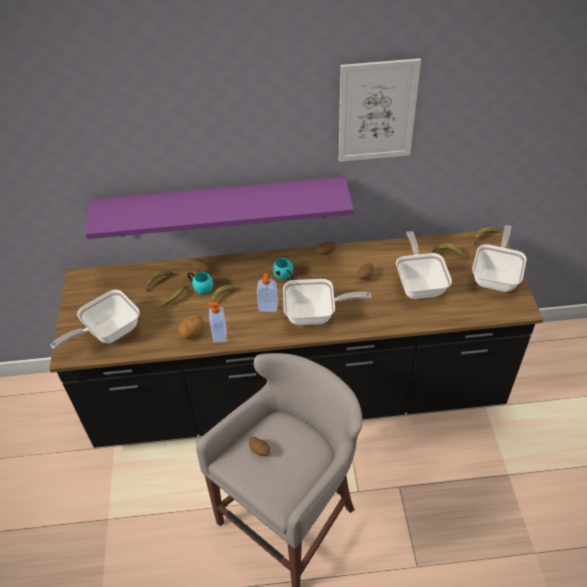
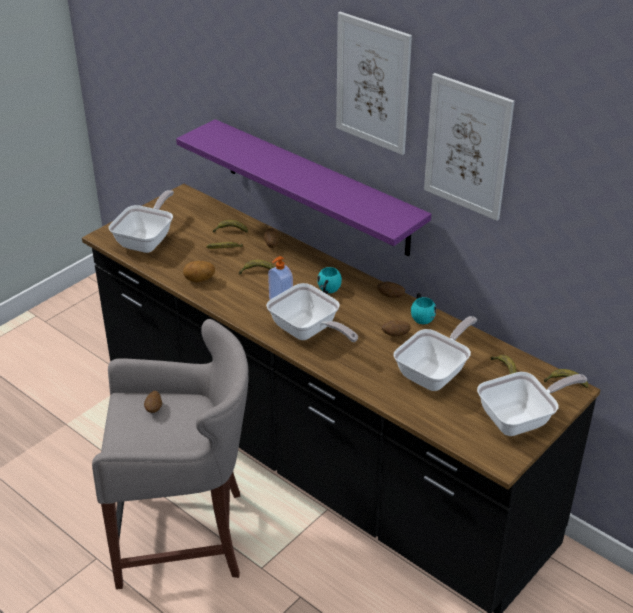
camera: 45 degrees right, 10 degrees down
frying pan [51,290,140,350] -> frying pan turned 105 degrees clockwise [109,190,174,253]
turquoise mug [188,272,213,294] -> turquoise mug moved to [411,293,436,324]
soap dispenser [206,302,227,343] -> none
none -> picture [336,12,412,155]

